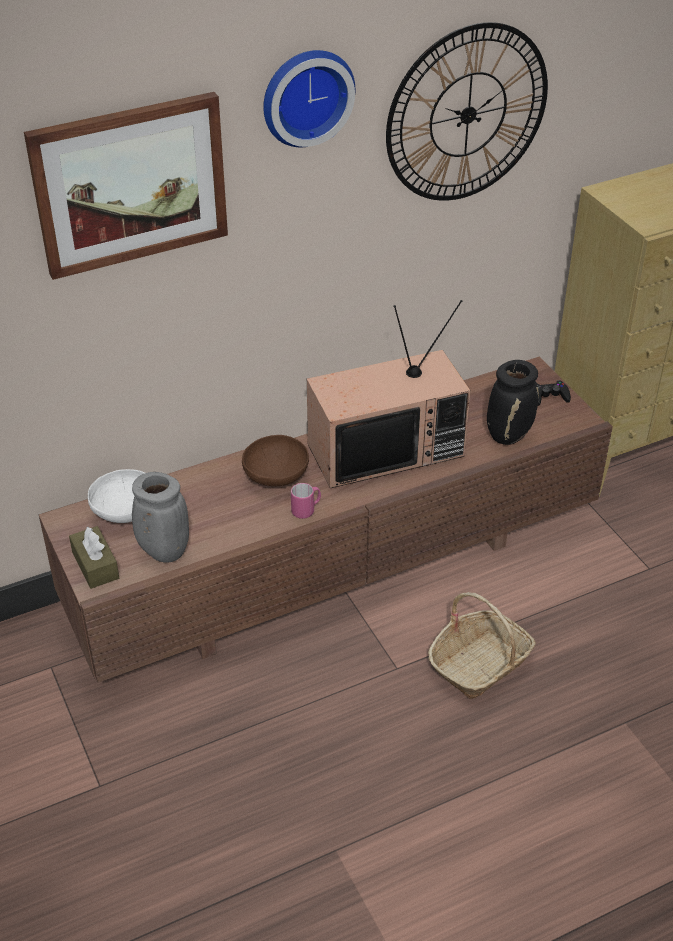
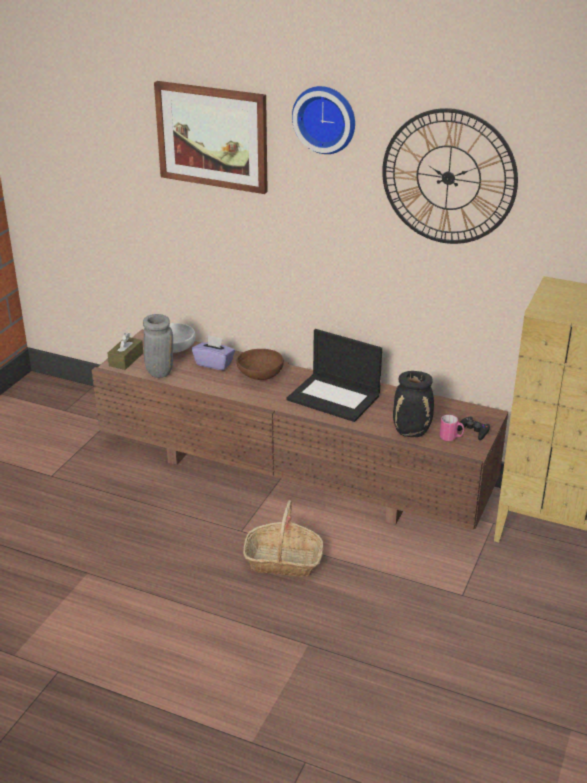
camera: 50 degrees right, 10 degrees down
pink mug [291,483,321,519] -> pink mug moved to [440,415,464,441]
television [307,300,471,488] -> laptop [287,329,382,422]
none -> purple tissue box [192,335,235,371]

